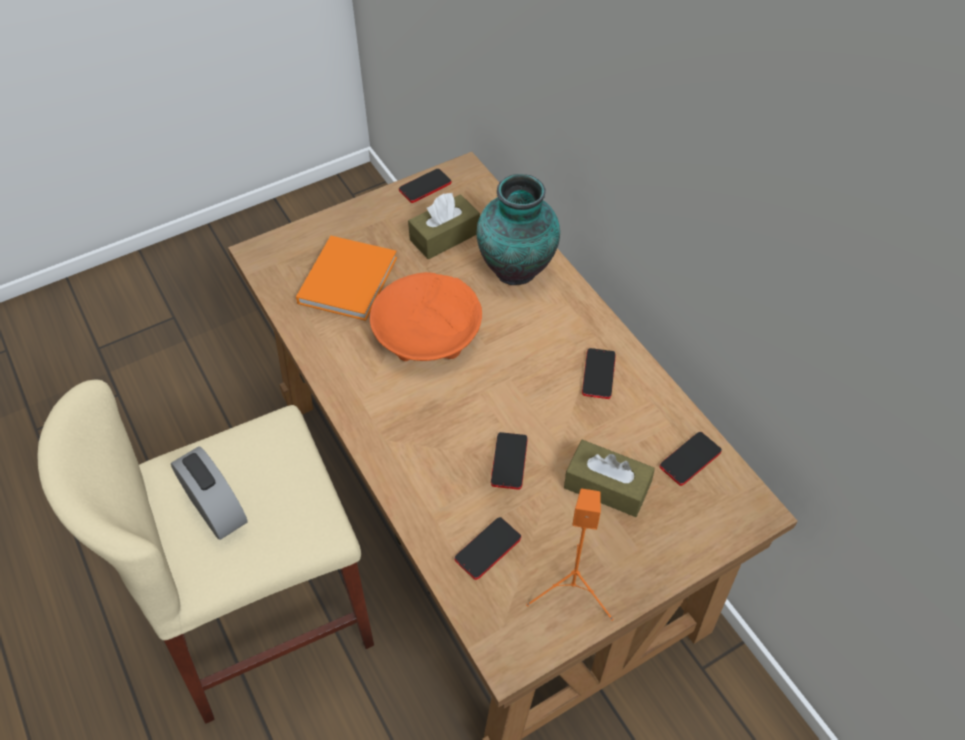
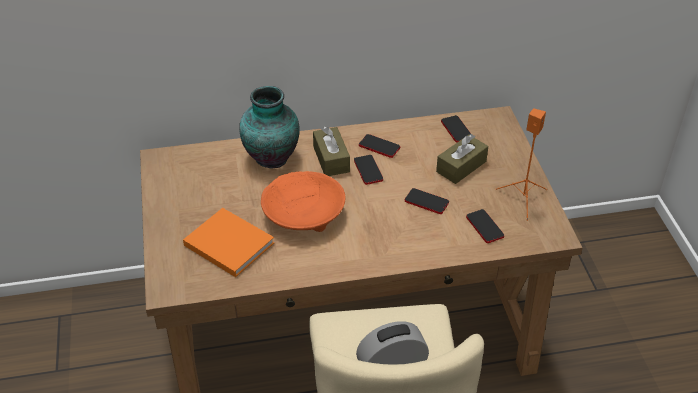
camera: 70 degrees left, 10 degrees down
phone [399,169,452,203] -> phone moved to [354,155,383,185]
brown tissue box [408,193,480,259] -> brown tissue box moved to [313,127,350,176]

